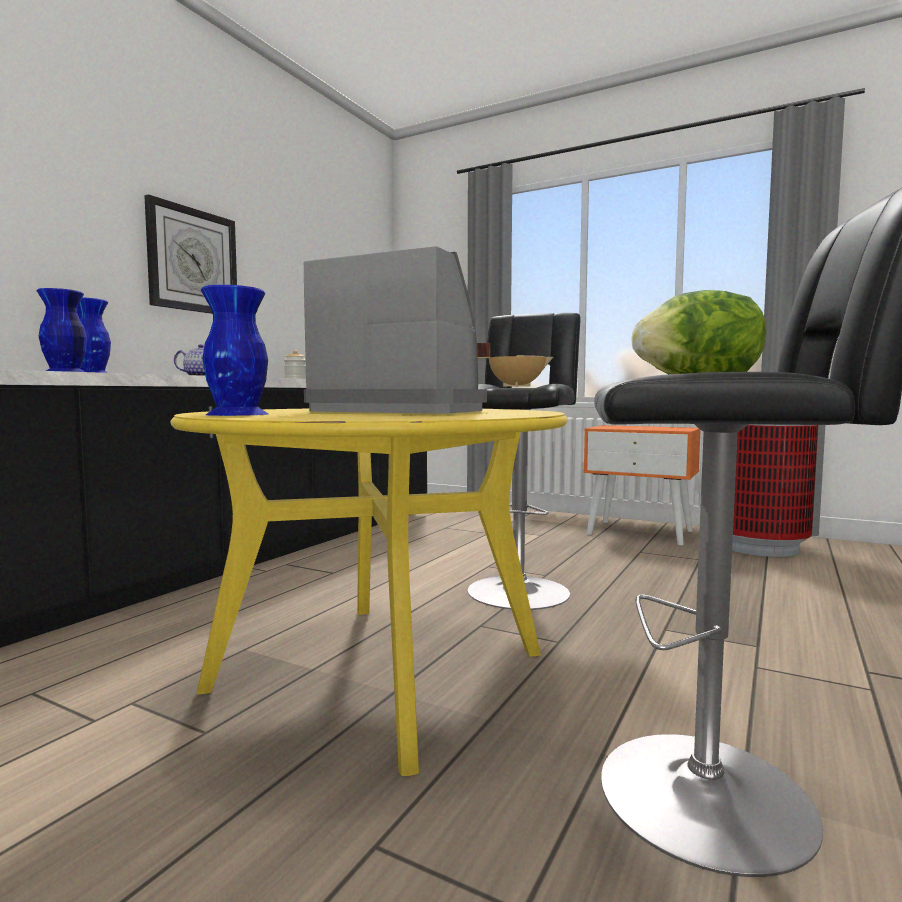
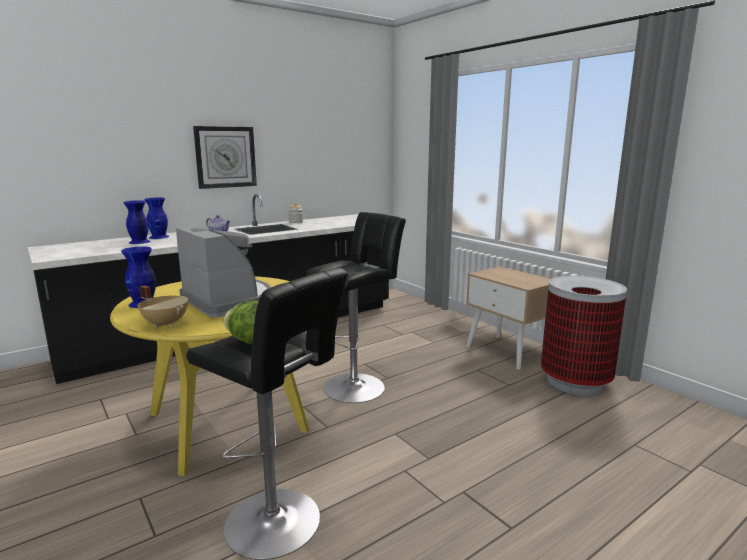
camera: 25 degrees right, 10 degrees up
beige cooking pot [477,343,554,387] -> beige cooking pot moved to [138,285,188,328]
orange nightstand [584,425,701,545] -> beige nightstand [466,266,551,369]

